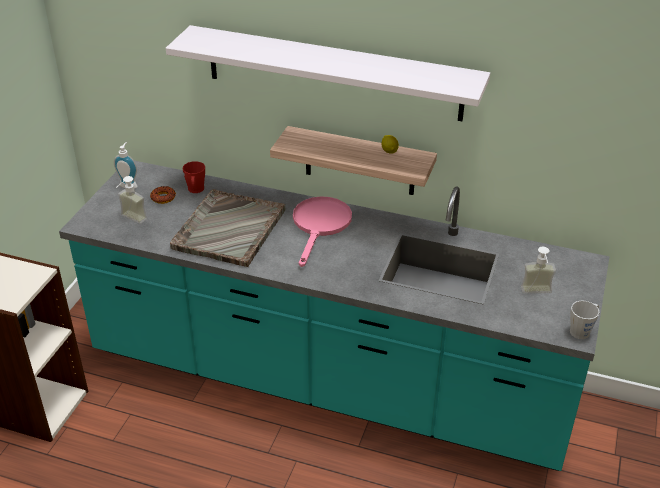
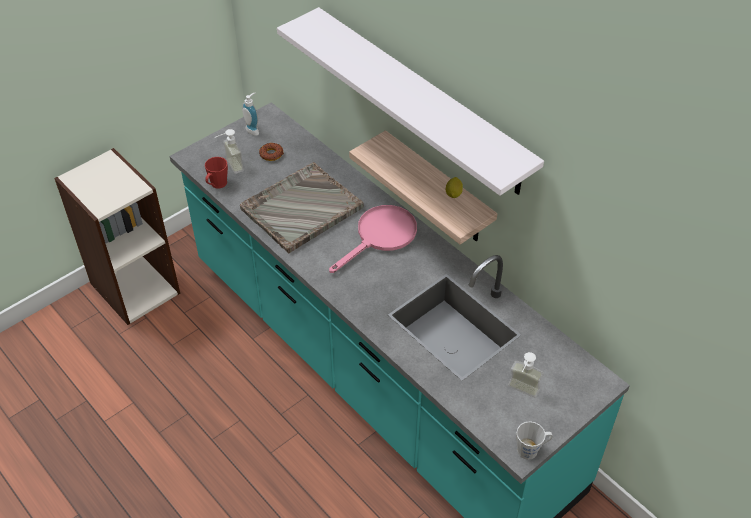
camera: 30 degrees right, 10 degrees up
red mug [183,161,205,193] -> red mug moved to [205,157,228,189]

